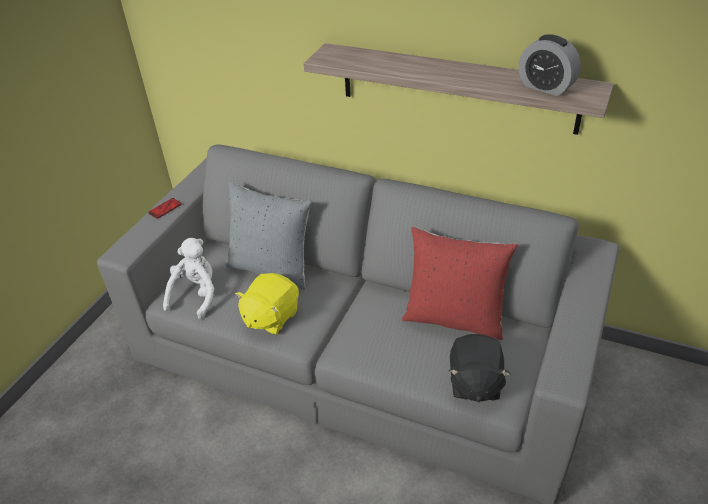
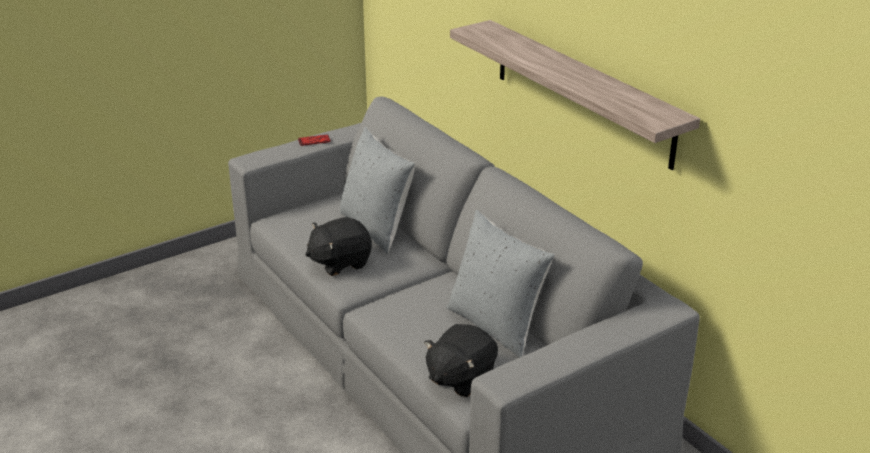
camera: 30 degrees right, 10 degrees down
white plush toy [163,238,214,319] -> none
yellow plush toy [235,273,299,335] -> black plush toy [305,217,372,276]
red pillow [402,227,517,340] -> grey pillow [447,210,555,358]
alarm clock [519,34,581,96] -> none

